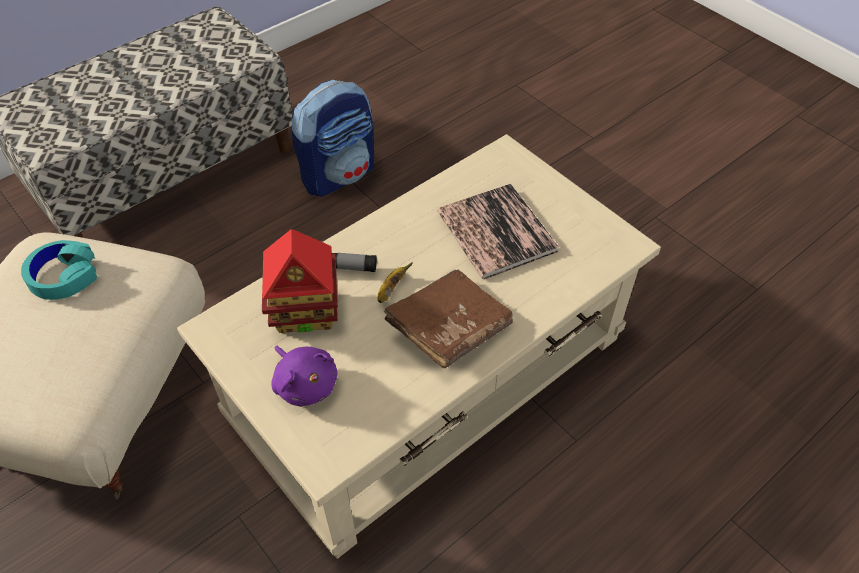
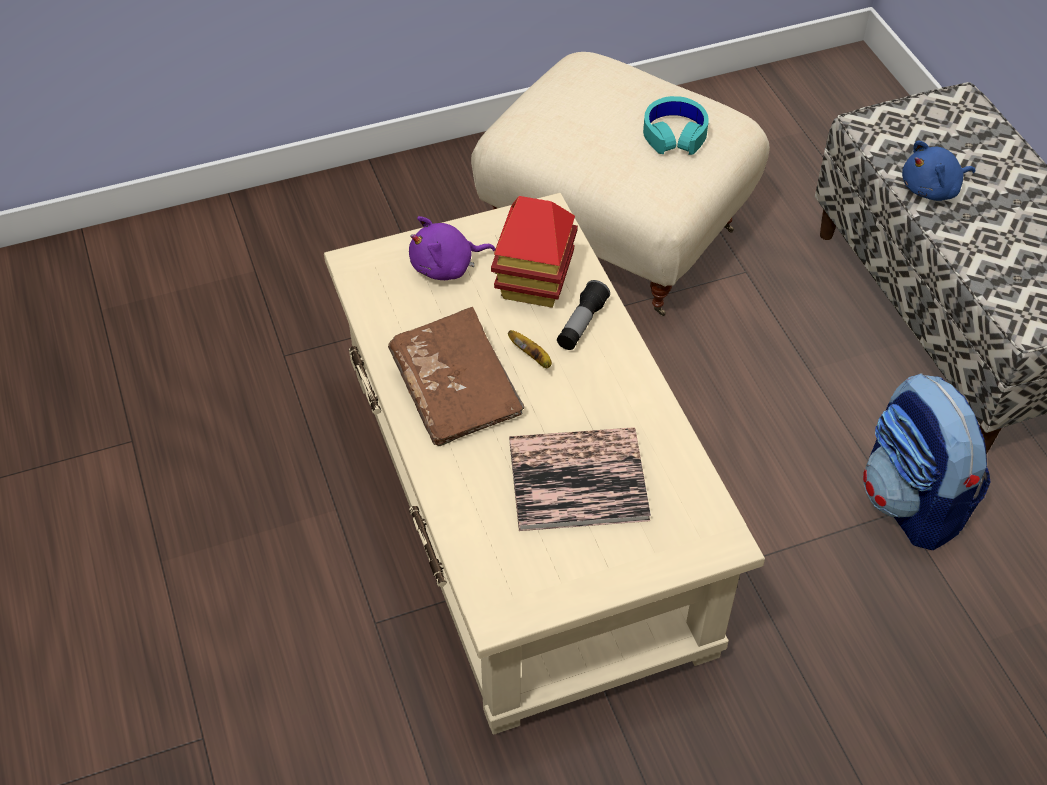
camera: 110 degrees right, 0 degrees up
none -> blue plush toy [902,141,976,201]

